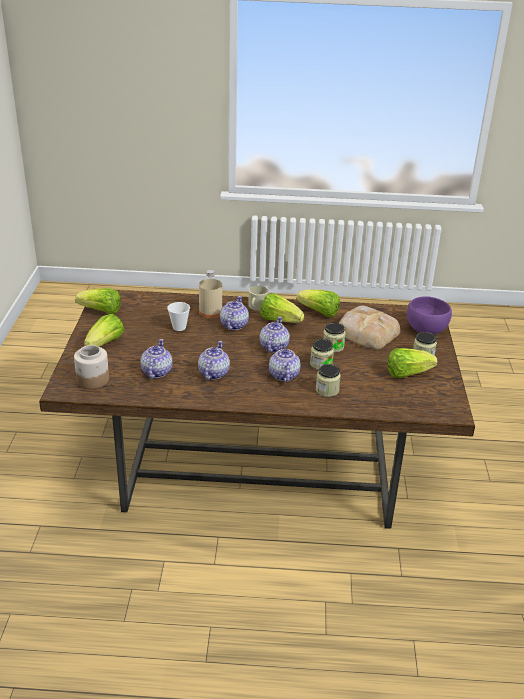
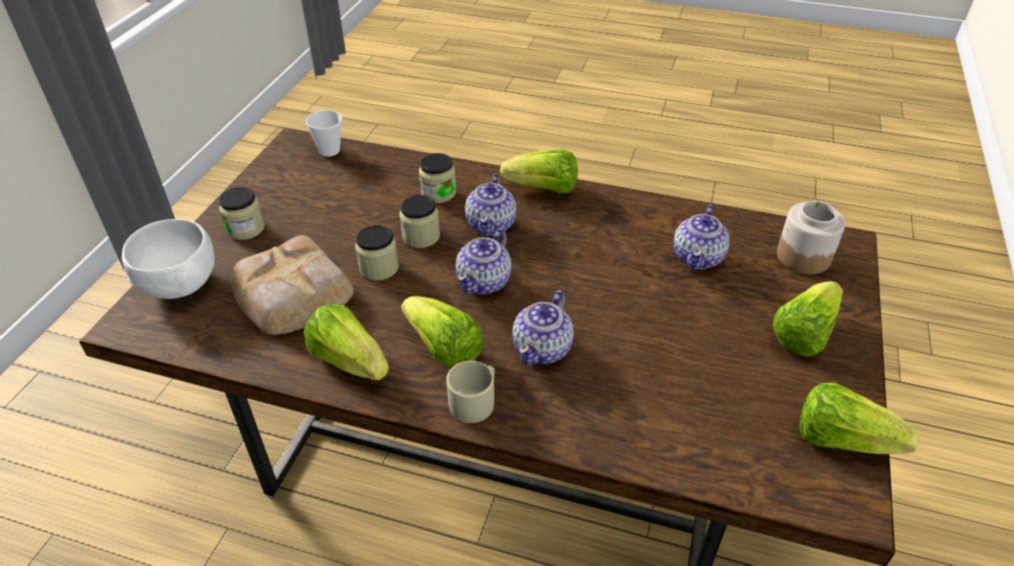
camera: 165 degrees left, 10 degrees up
cup [167,302,190,331] -> cup moved to [306,110,342,157]
teapot [198,341,230,380] -> none
beige bottle [199,270,222,319] -> none
lettuce [387,348,438,378] -> lettuce moved to [500,149,578,194]
purple bowl [407,296,452,334] -> white bowl [122,219,215,299]

